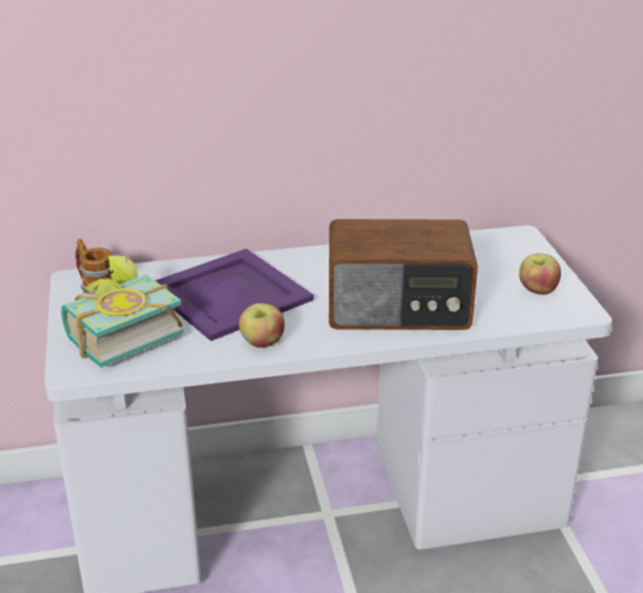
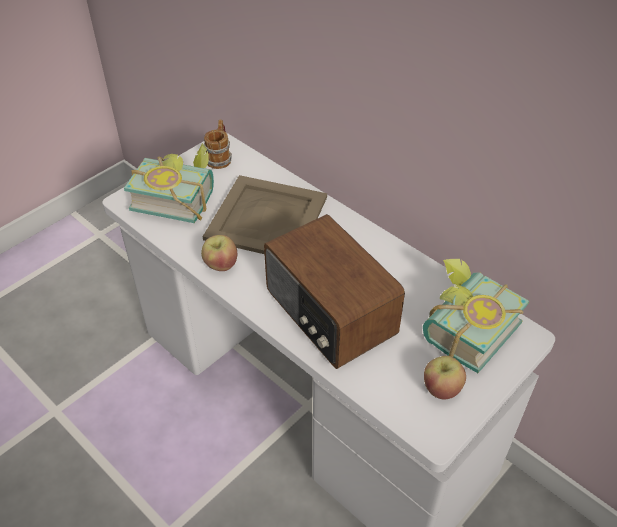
camera: 55 degrees right, 15 degrees up
purple tray [155,249,314,341] -> beige tray [203,175,327,254]
none -> book [423,259,529,373]

